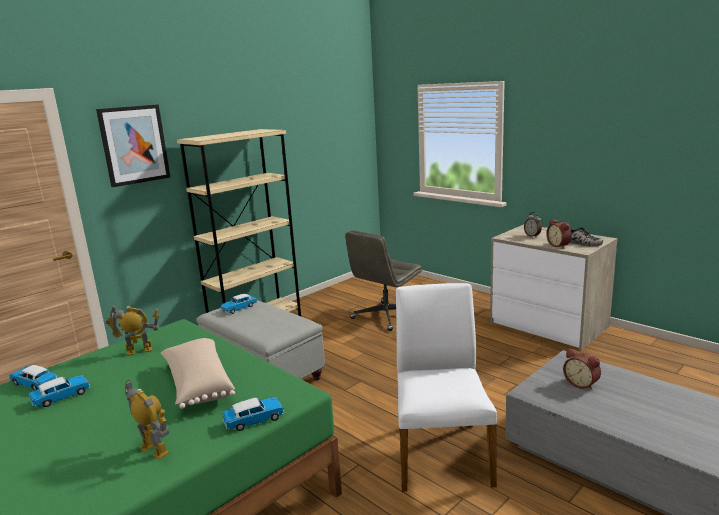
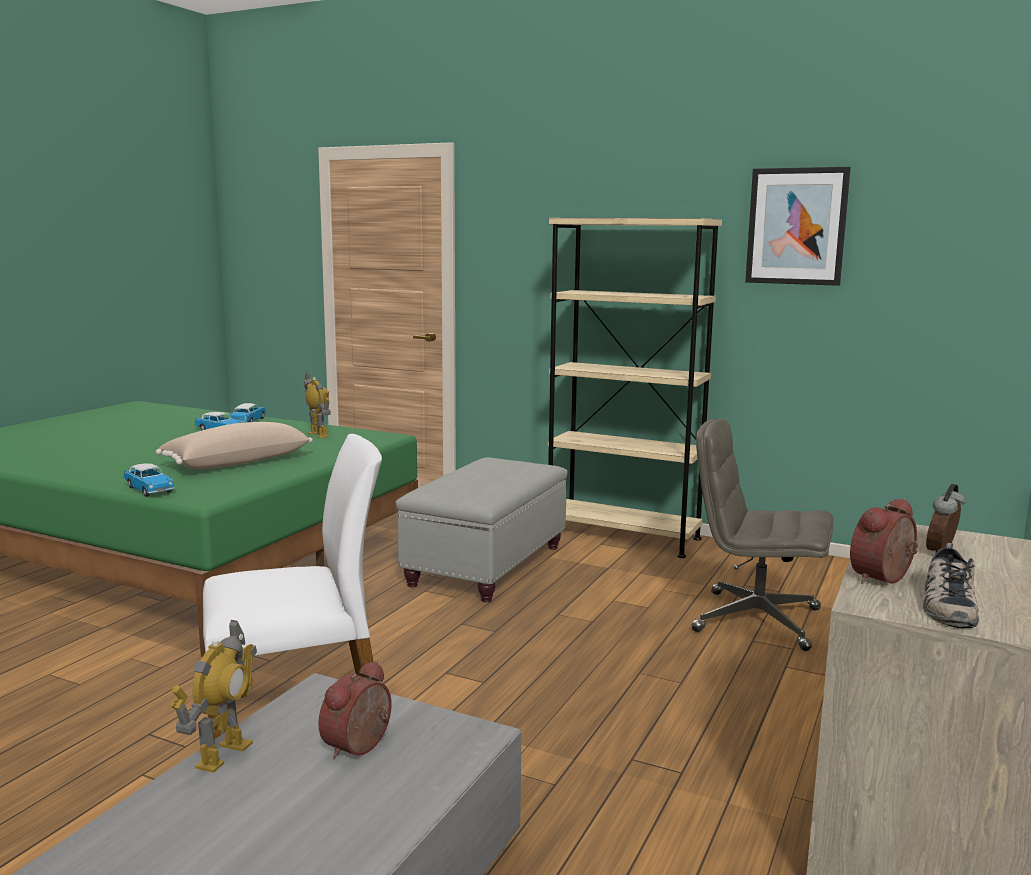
camera: 70 degrees right, 5 degrees down
picture [96,104,170,187] -> picture moved to [745,167,851,286]
toy robot [125,380,170,460] -> toy robot moved to [171,620,257,773]
toy car [221,294,257,314] -> none

